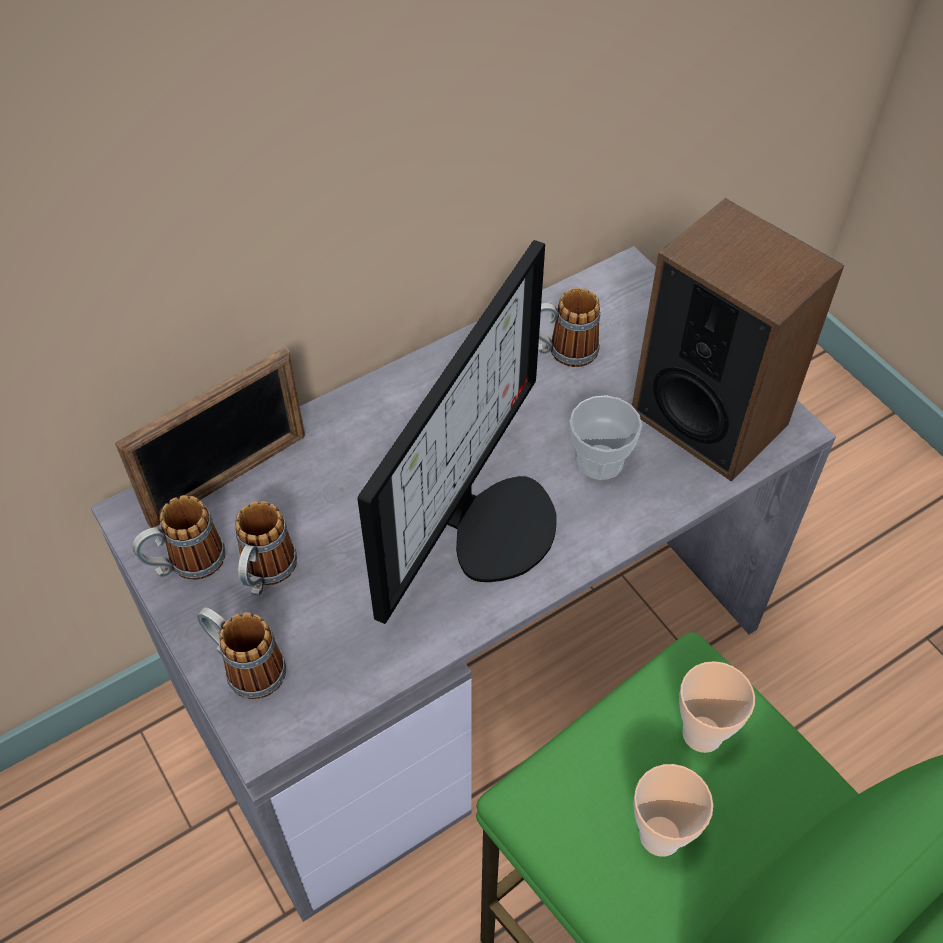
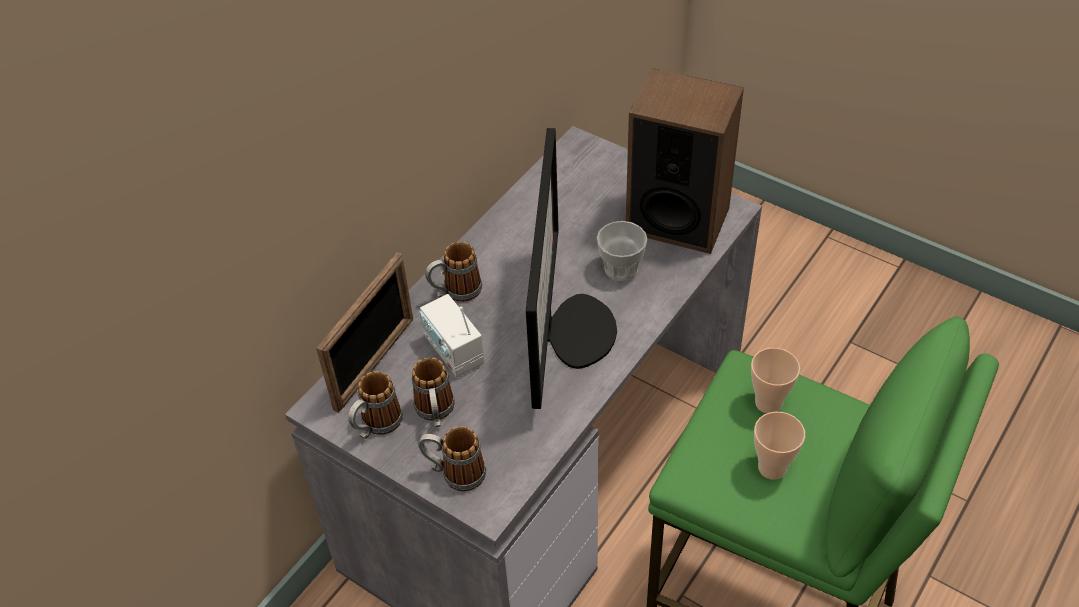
camera: 20 degrees left, 5 degrees down
mug [538,288,600,367] -> mug moved to [425,241,482,302]
none -> radio [420,294,484,377]

